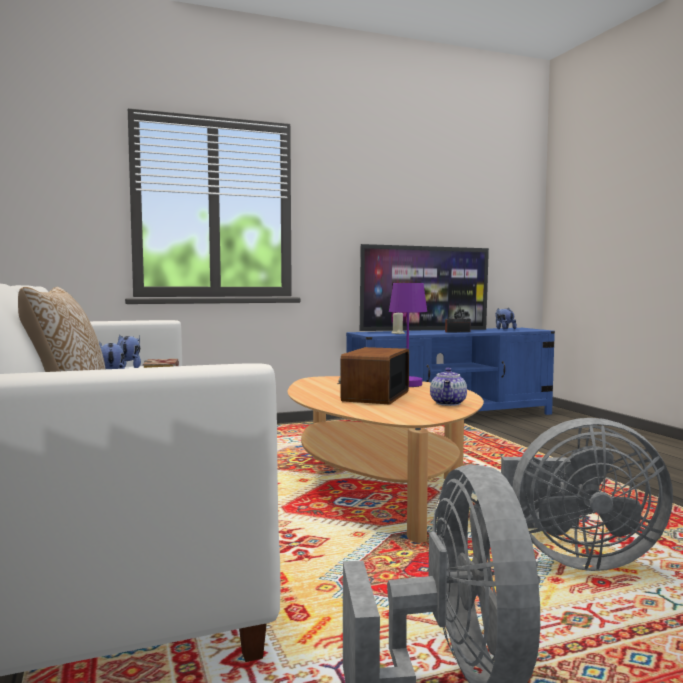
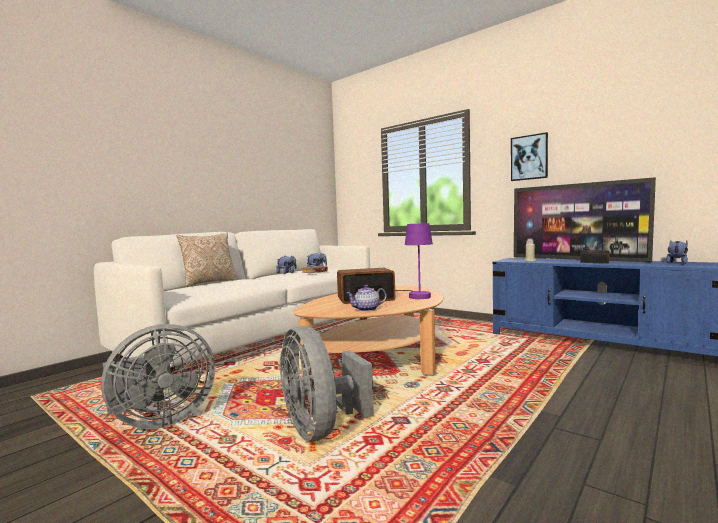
camera: 60 degrees right, 0 degrees up
none -> picture [511,132,548,181]

